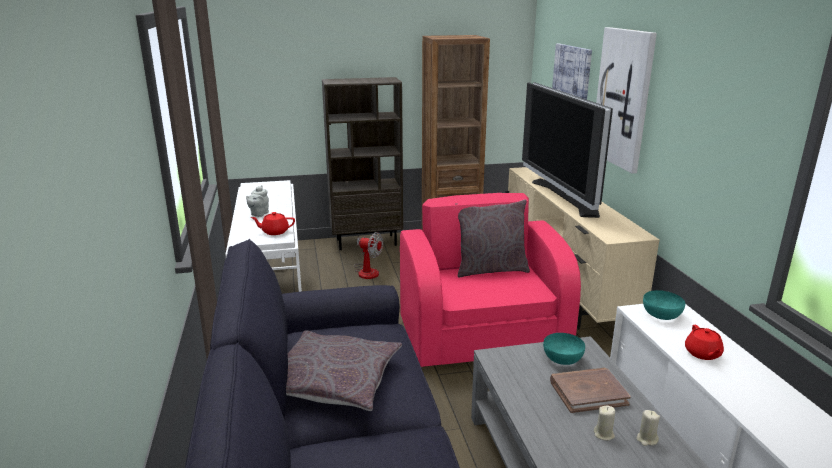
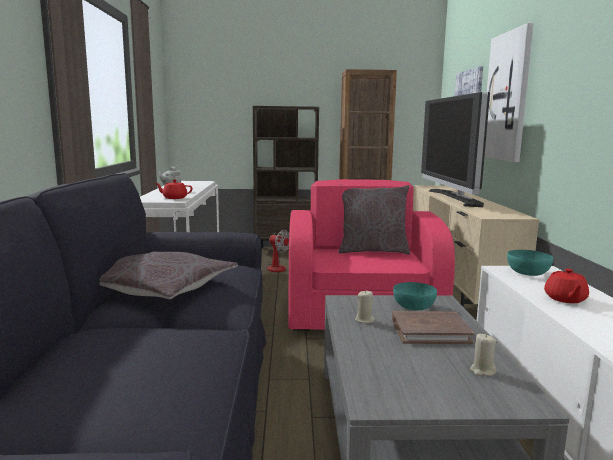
camera: 10 degrees right, 10 degrees down
beige candle [594,405,615,441] -> beige candle moved to [355,290,375,323]

